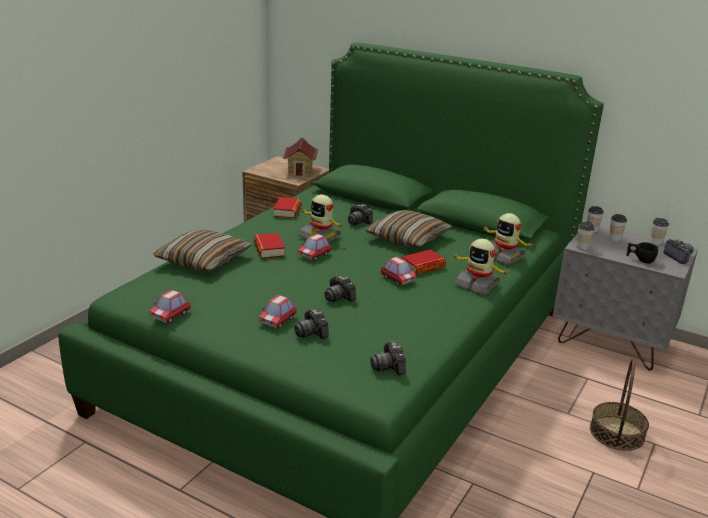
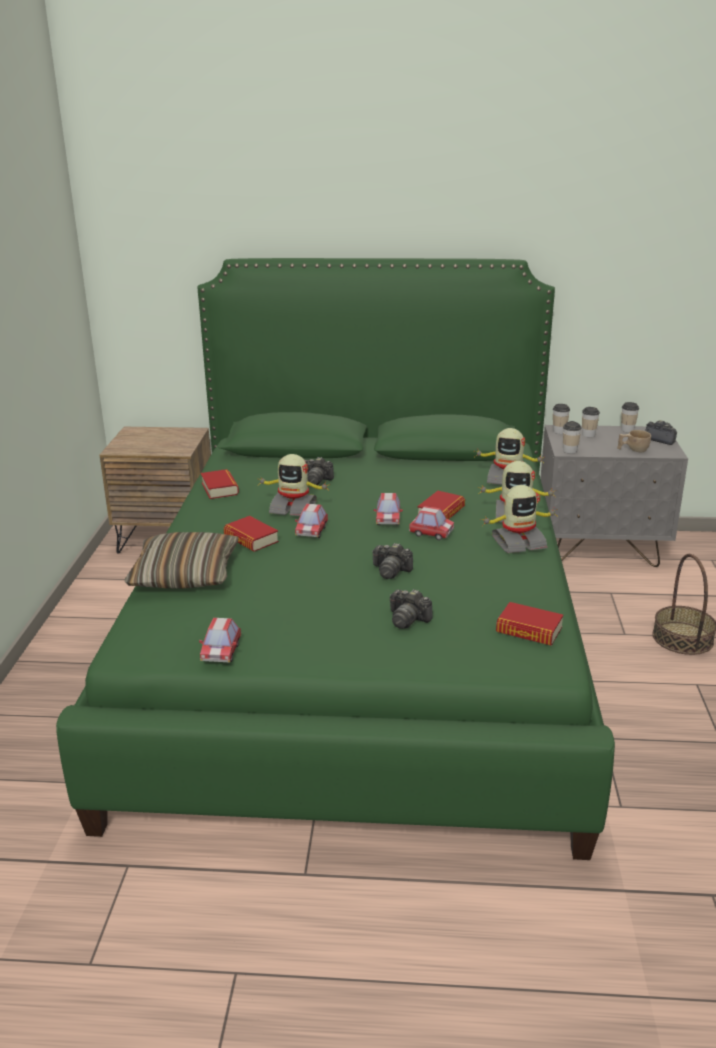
camera: 25 degrees left, 0 degrees up
toy car [258,295,297,329] -> toy car moved to [374,493,403,525]
toy house [283,138,318,176] -> none
pillow [365,210,453,248] -> none
camera [370,341,406,375] -> book [496,602,563,646]
black cup [626,242,658,264] -> beige cup [617,430,651,452]
none -> toy robot [480,485,559,553]

